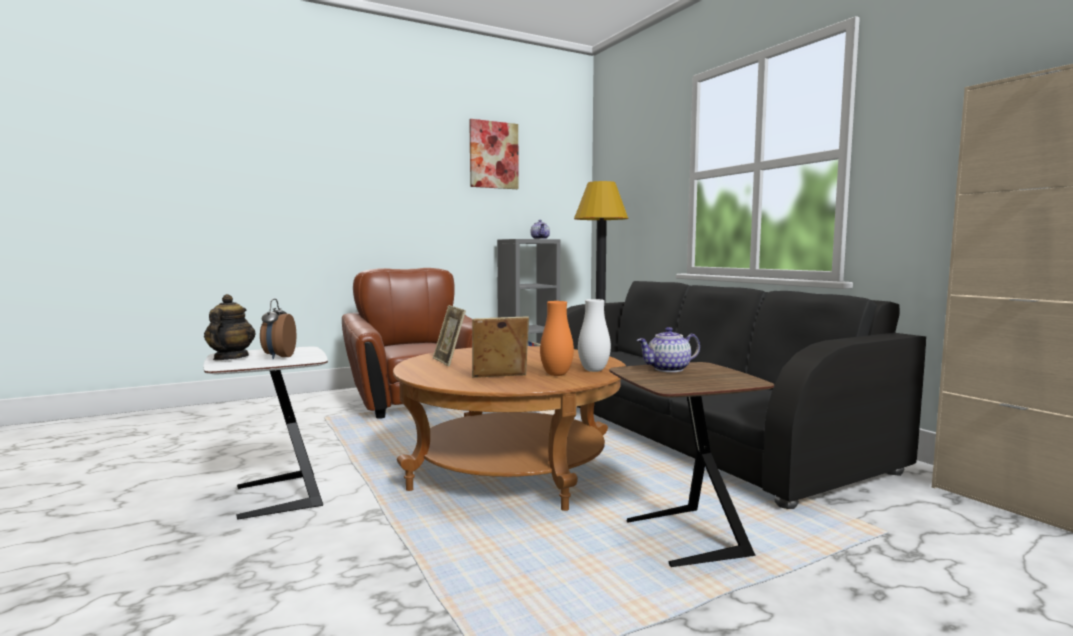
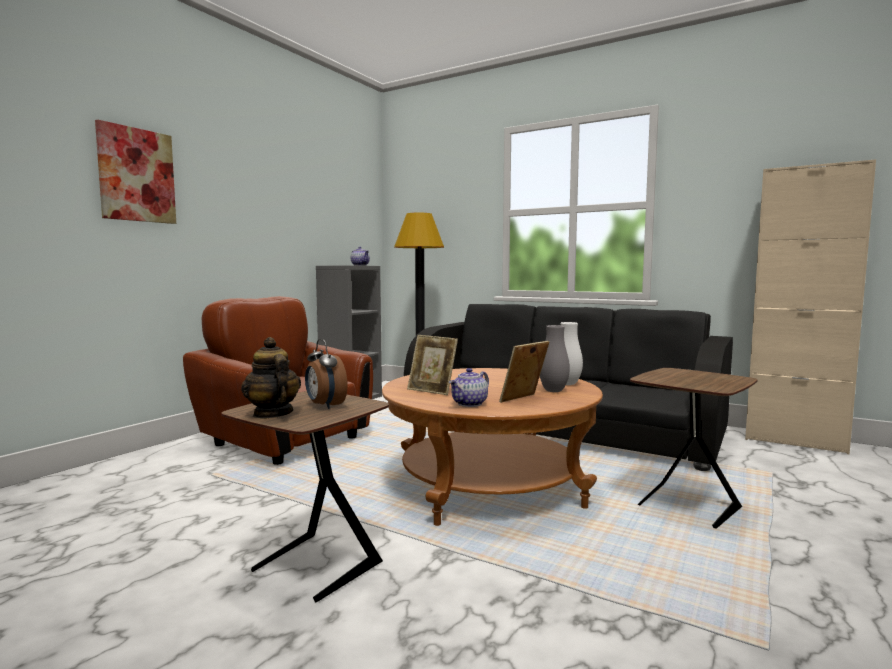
camera: 30 degrees left, 0 degrees up
white side table [203,347,328,519] -> brown side table [222,391,389,602]
picture [469,119,519,189] -> picture moved to [95,120,176,224]
orange vase [540,301,574,376] -> grey vase [540,325,570,392]
teapot [637,327,700,372] -> teapot moved to [449,368,489,407]

